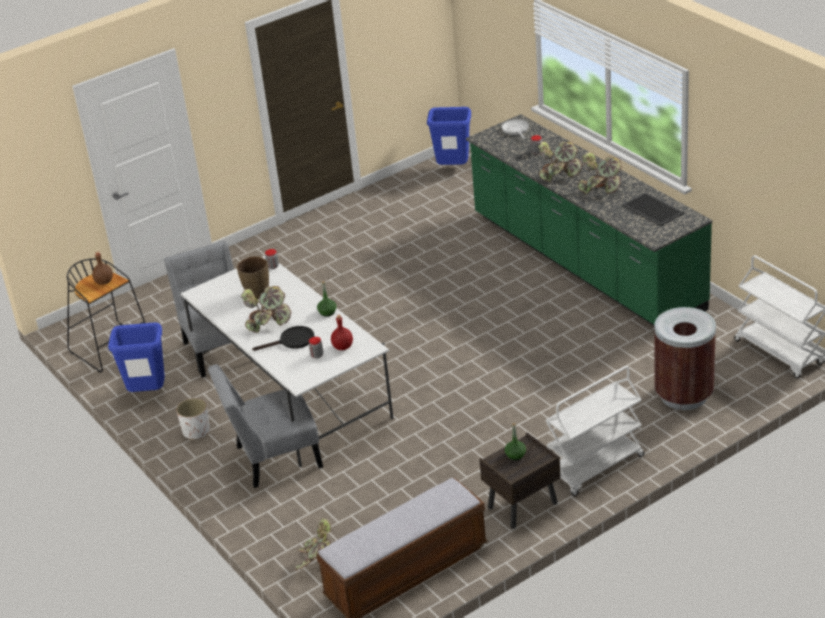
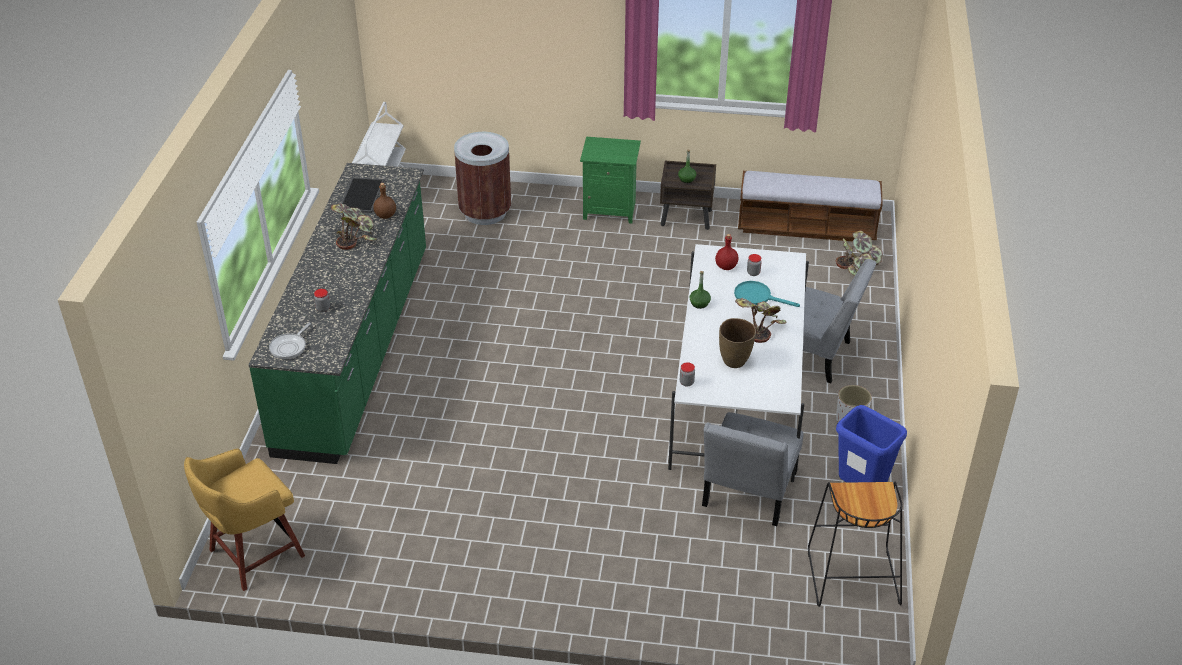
camera: 140 degrees left, 5 degrees up
brown bottle [92,252,113,285] -> brown bottle moved to [373,183,396,219]
black frying pan [252,326,315,351] -> turquoise frying pan [734,281,800,307]
blue trash can [427,107,471,165] -> yellow stool [184,449,305,591]
potted plant [538,142,582,182] -> none
white cart [545,366,644,496] -> green nightstand [580,137,641,224]

